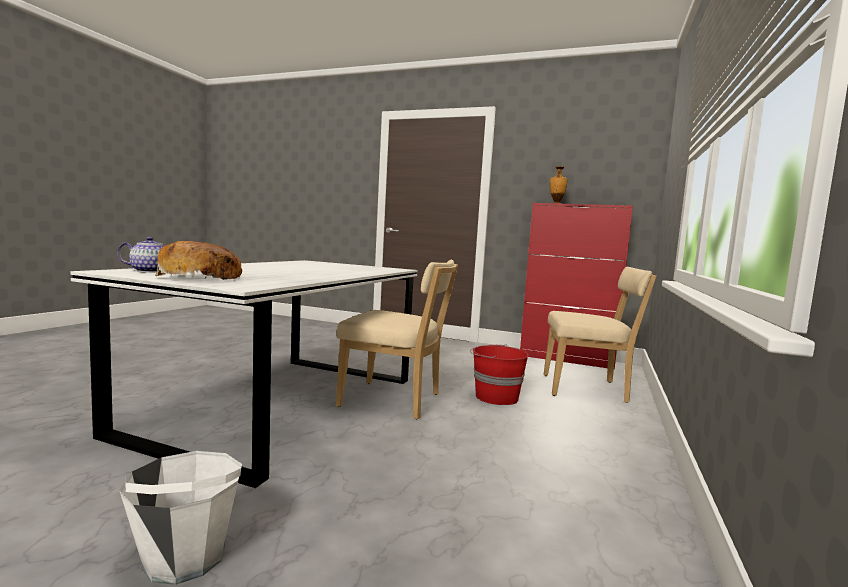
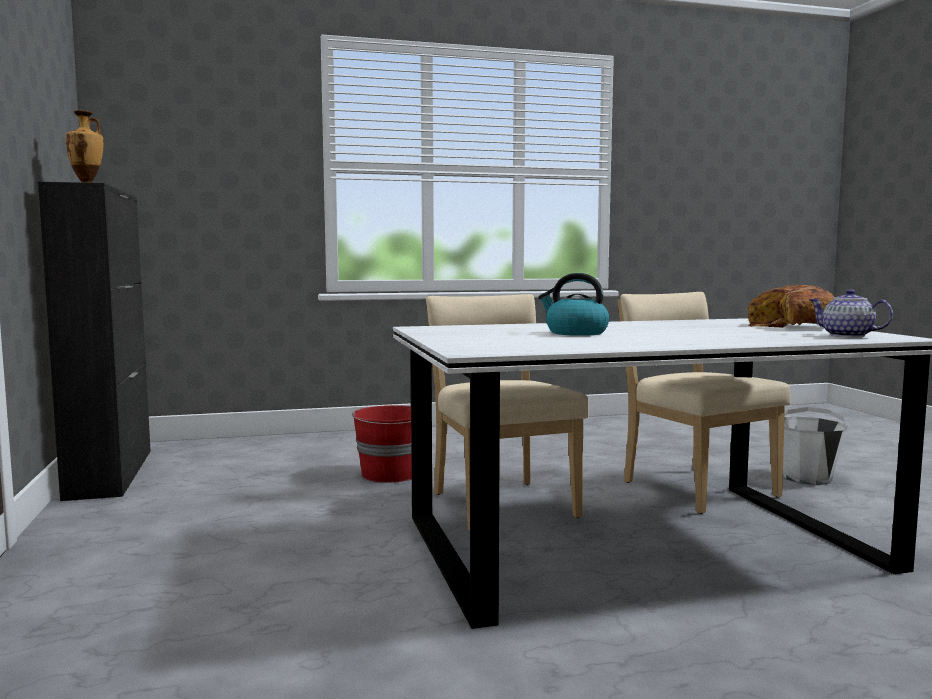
camera: 125 degrees left, 0 degrees up
red cabinet [520,203,633,369] -> black cabinet [38,182,151,501]
beige chair [544,267,656,403] -> beige chair moved to [617,292,790,514]
none -> kettle [539,273,610,336]

